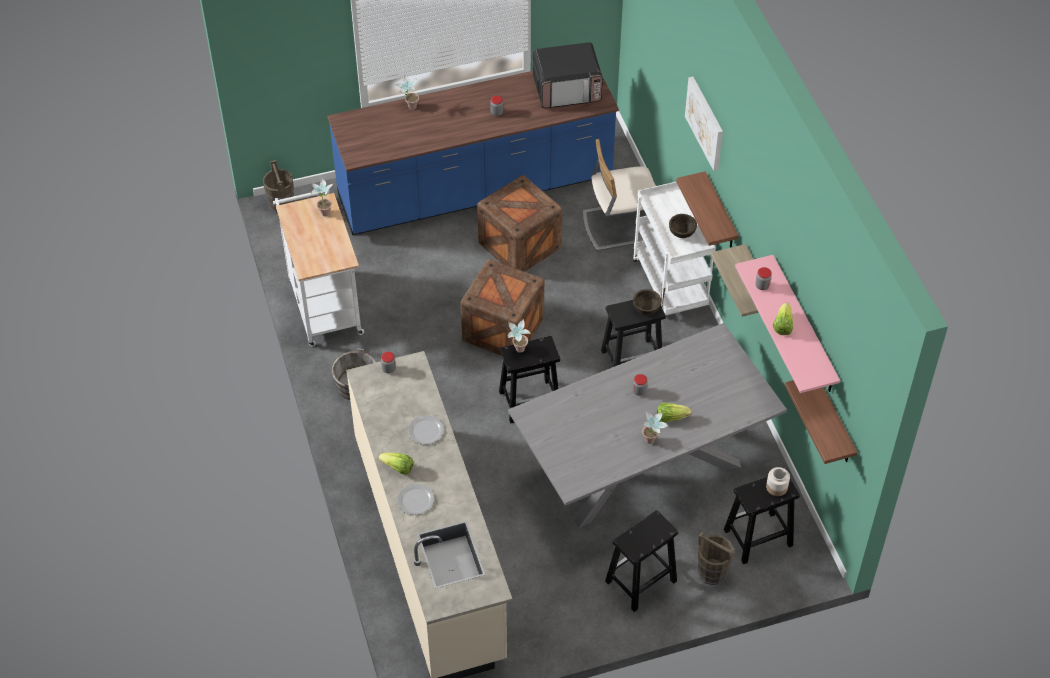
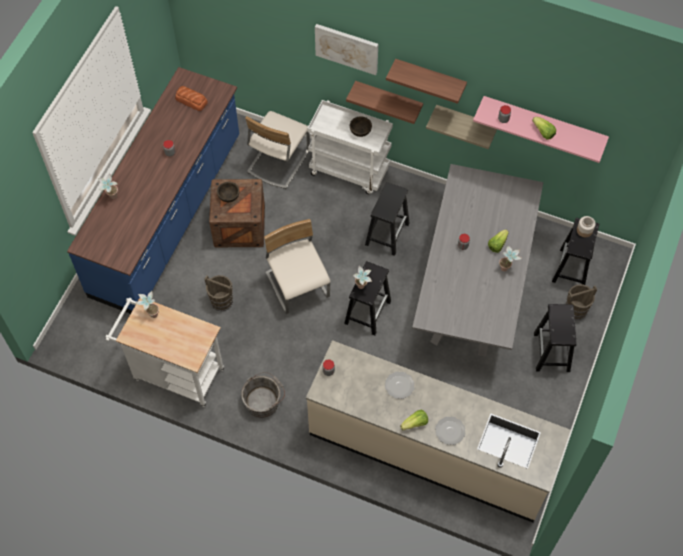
camera: 50 degrees left, 10 degrees up
brown bucket [263,160,294,214] -> brown bucket moved to [204,275,233,311]
crate [461,259,544,356] -> beige chair [264,219,330,314]
microwave [533,42,603,108] -> bread [175,86,208,111]
brown bowl [633,289,662,315] -> brown bowl moved to [217,182,239,202]
shelf [785,380,858,464] -> shelf moved to [386,59,467,104]

